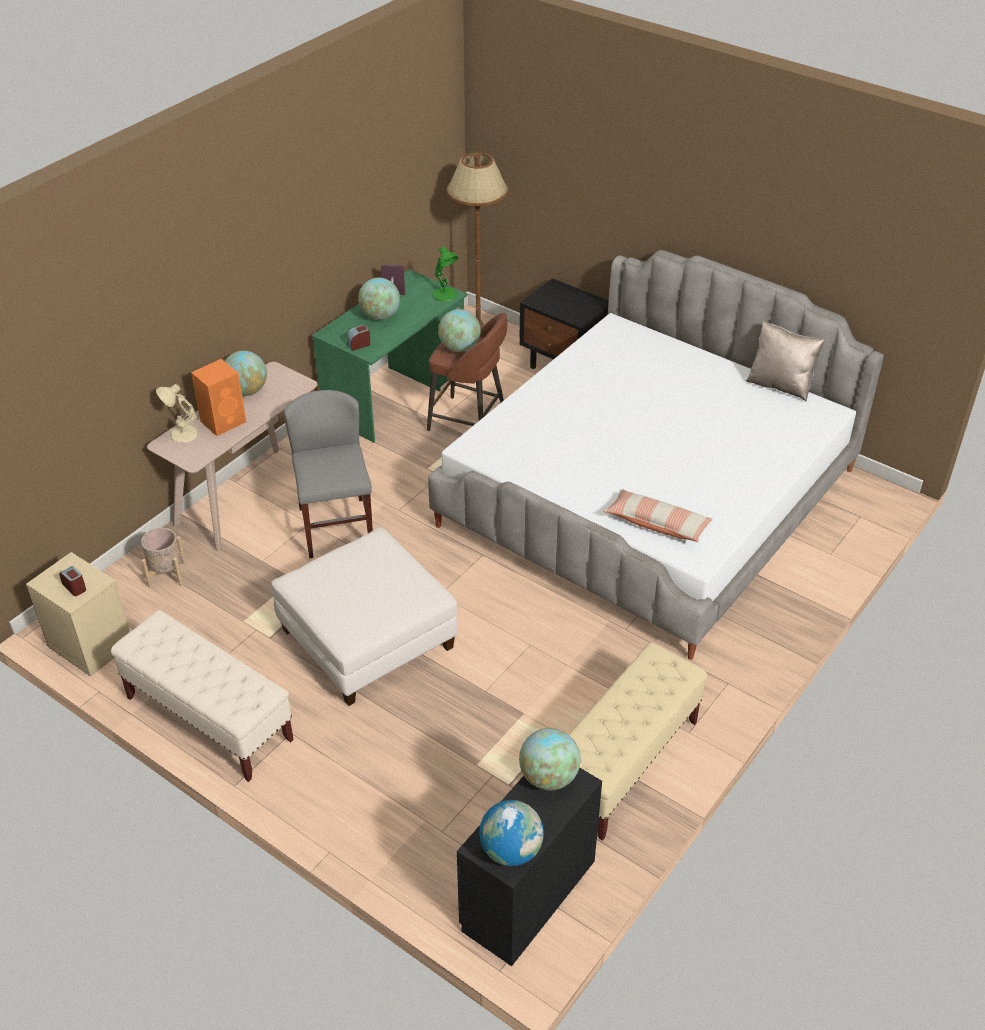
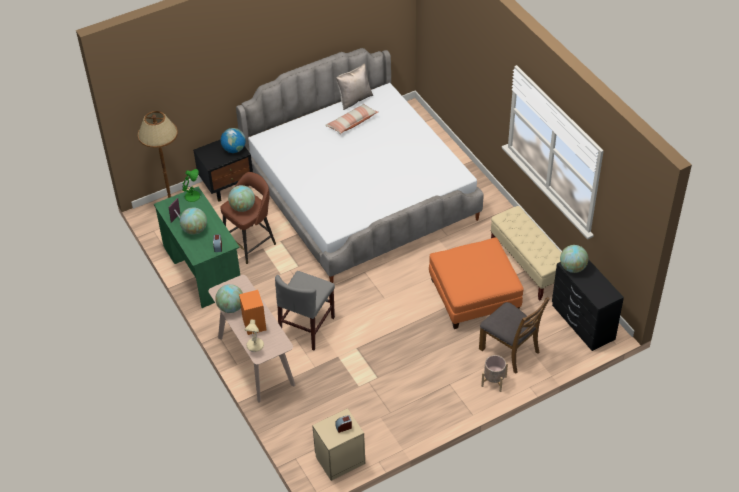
camera: 65 degrees left, 5 degrees up
beige bench [111,610,294,782] -> none
beige planter [141,528,186,588] -> beige planter moved to [481,355,508,392]
white ottoman [271,527,458,706] -> none
grey chair [284,390,373,558] -> grey chair turned 75 degrees counterclockwise [275,271,335,350]
globe [479,800,544,866] -> globe moved to [221,128,246,153]
pillow [604,489,712,542] -> pillow moved to [325,104,378,134]
none -> orange ottoman [429,238,524,329]
none -> brown chair [479,297,550,374]

